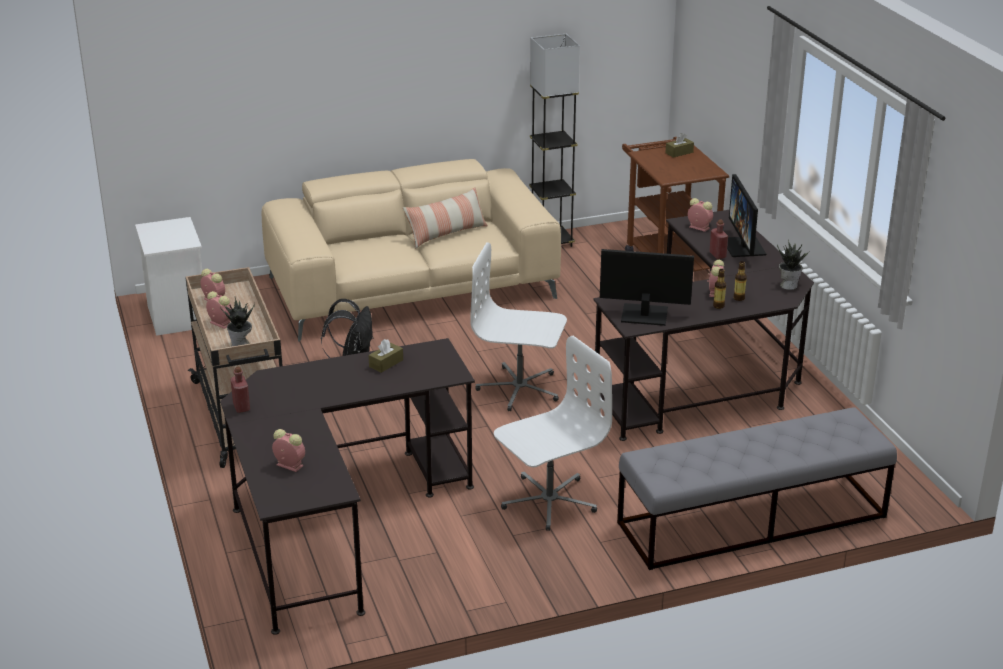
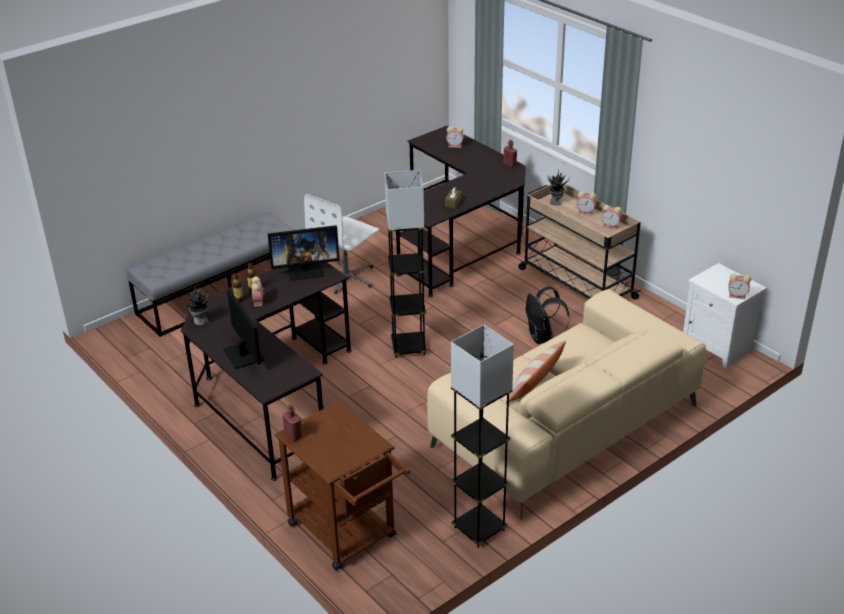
camera: 160 degrees right, 5 degrees up
white office chair [470,242,567,411] -> grey floor lamp [384,170,427,358]
brown tissue box [665,133,694,158] -> none
alarm clock [688,198,713,232] -> alarm clock moved to [728,274,751,299]
red bottle [709,219,728,259] -> red bottle moved to [282,405,302,441]

